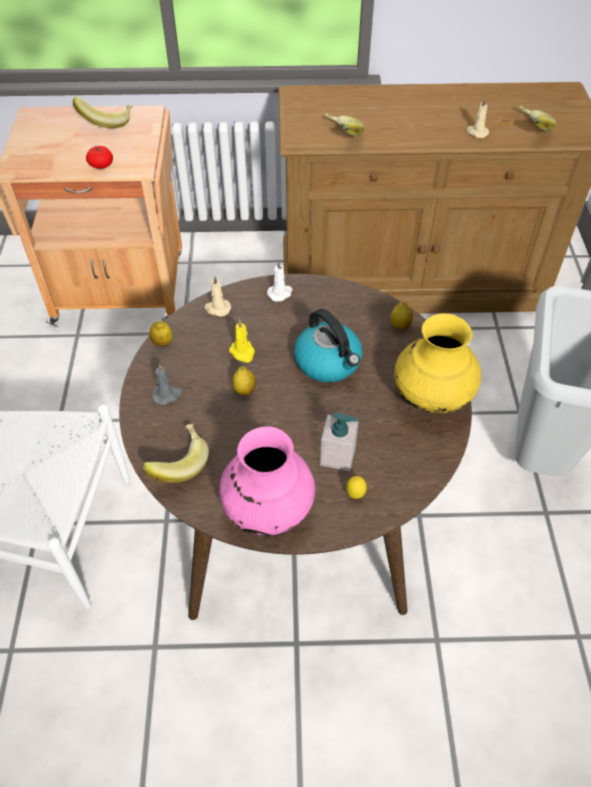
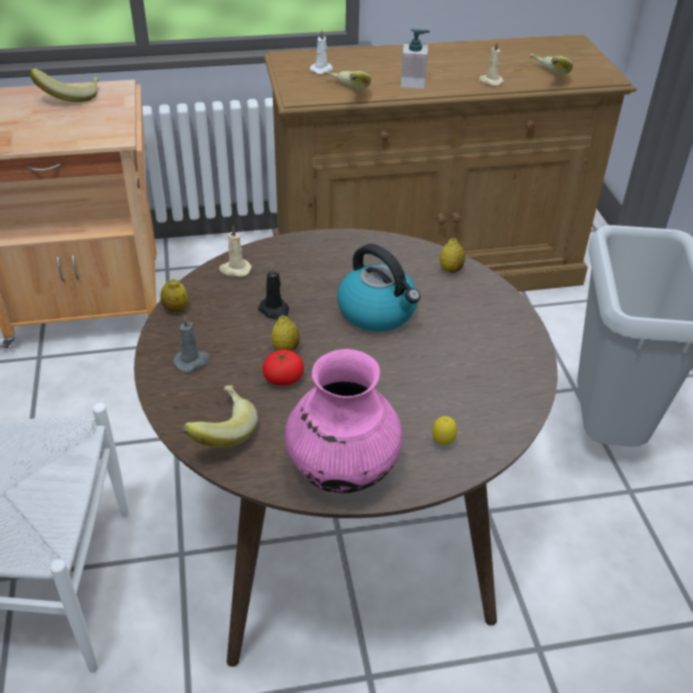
camera: 10 degrees left, 10 degrees down
tomato [86,146,113,169] -> tomato moved to [262,350,304,386]
yellow candle [229,319,255,363] -> black candle [258,265,289,320]
white candle [267,261,292,302] -> white candle moved to [310,30,333,74]
soap dispenser [320,413,359,471] -> soap dispenser moved to [400,29,430,89]
yellow vase [394,313,481,413] -> none

